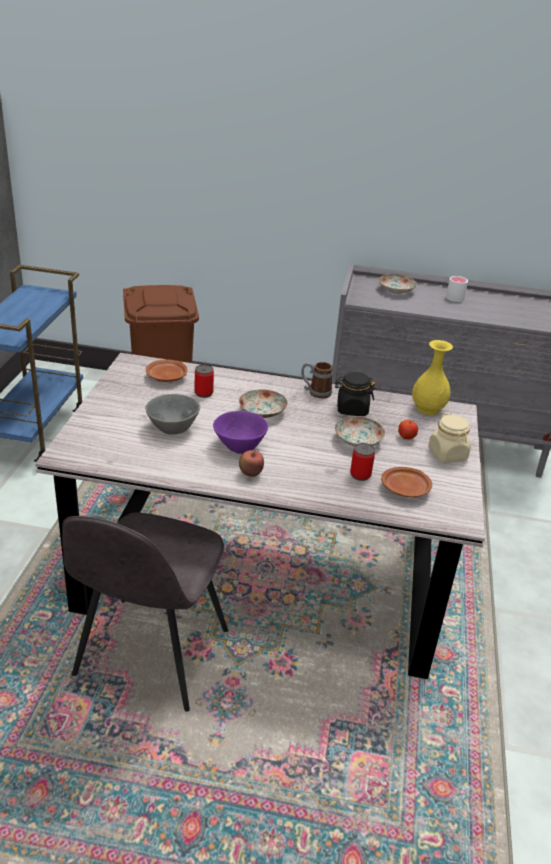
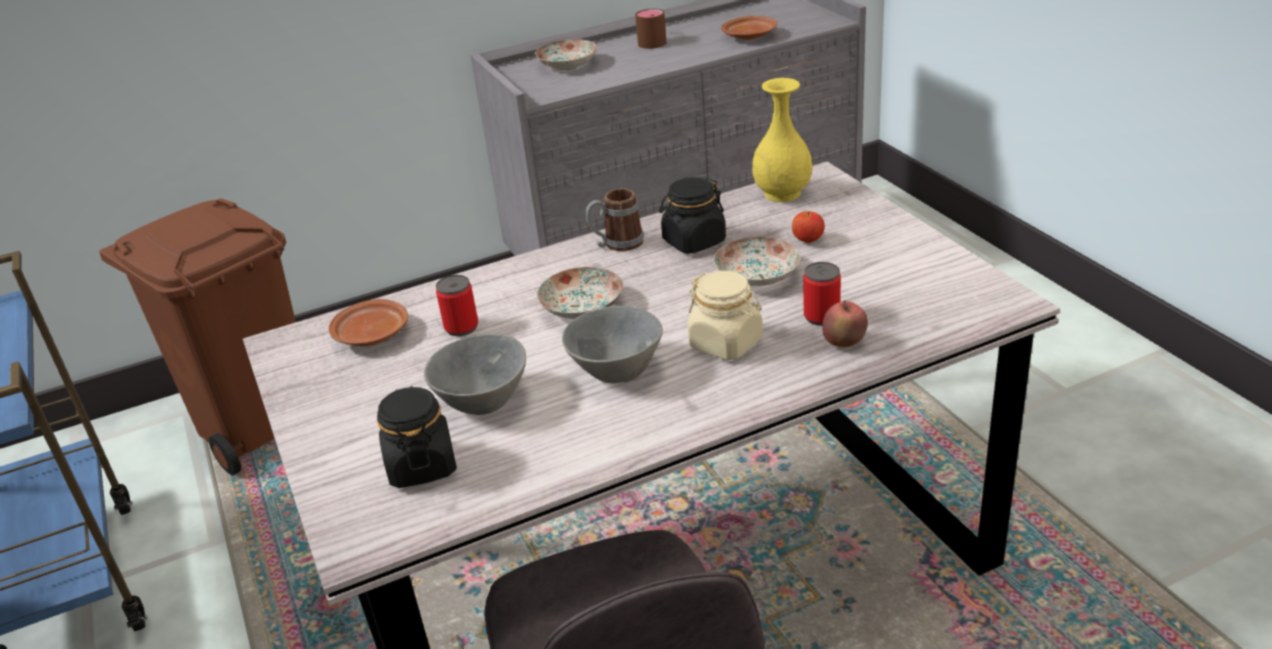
camera: 30 degrees left, 0 degrees up
purple bowl [213,411,268,454] -> grey bowl [562,306,663,383]
apple [239,450,264,477] -> apple moved to [822,300,868,347]
brown plate [381,467,432,497] -> brown plate moved to [721,16,778,40]
beige jar [428,413,471,463] -> beige jar moved to [688,271,763,360]
white mug [446,276,468,302] -> brown mug [635,9,667,49]
none -> black jar [377,386,457,488]

